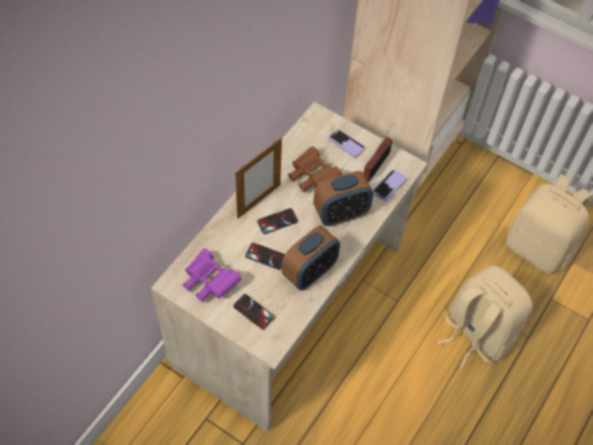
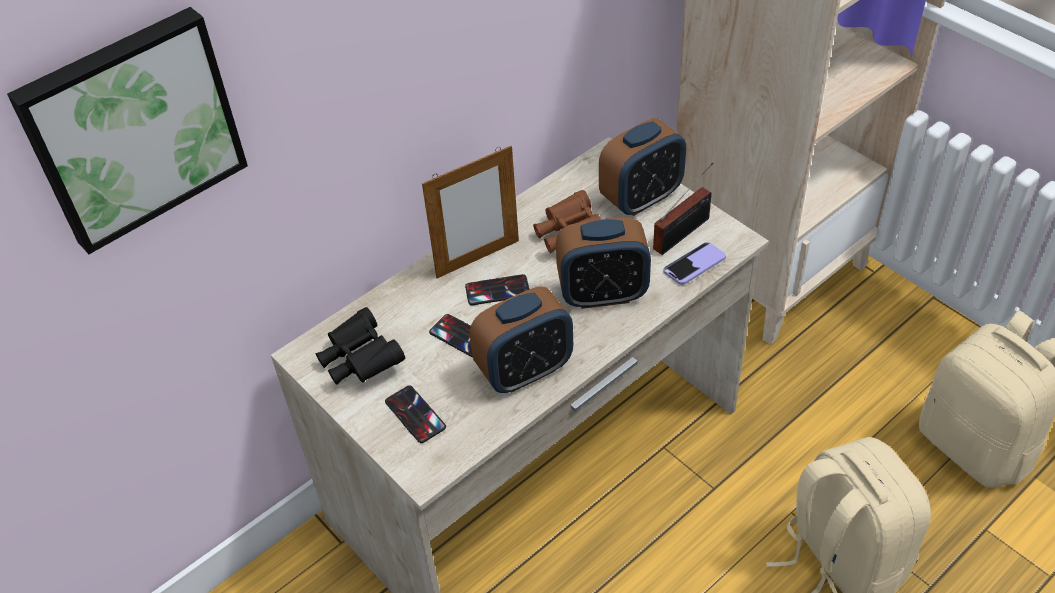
camera: 20 degrees right, 10 degrees down
purple binoculars [183,248,241,302] -> black binoculars [316,307,405,385]
phone [328,129,365,157] -> alarm clock [599,118,686,216]
none -> picture [7,7,248,254]

